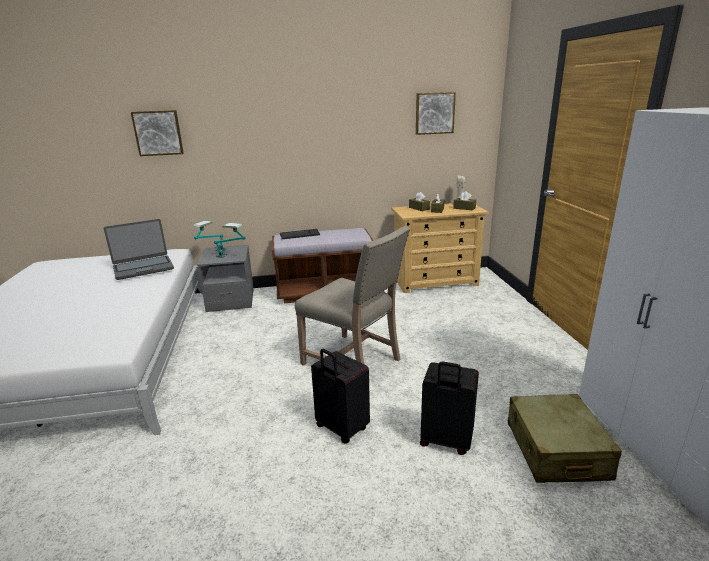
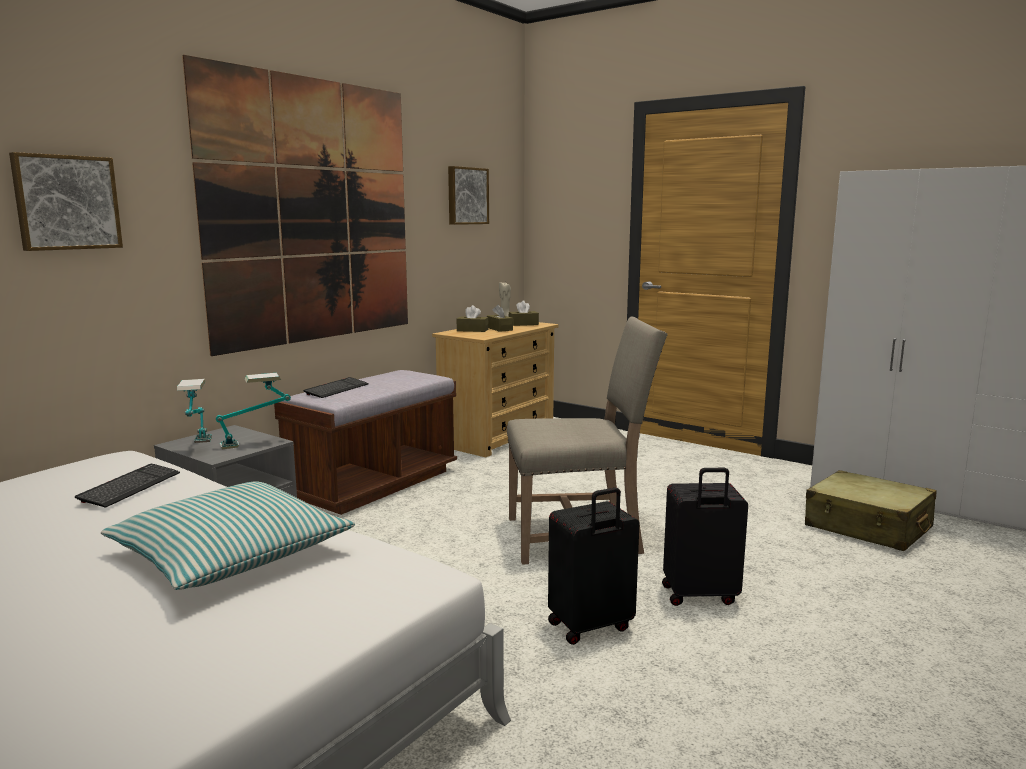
camera: 45 degrees left, 10 degrees down
laptop [104,219,174,280] -> keyboard [75,464,180,508]
black suitcase [420,361,479,455] -> black suitcase moved to [548,487,640,645]
none -> pillow [101,481,355,590]
none -> picture [182,55,408,356]

